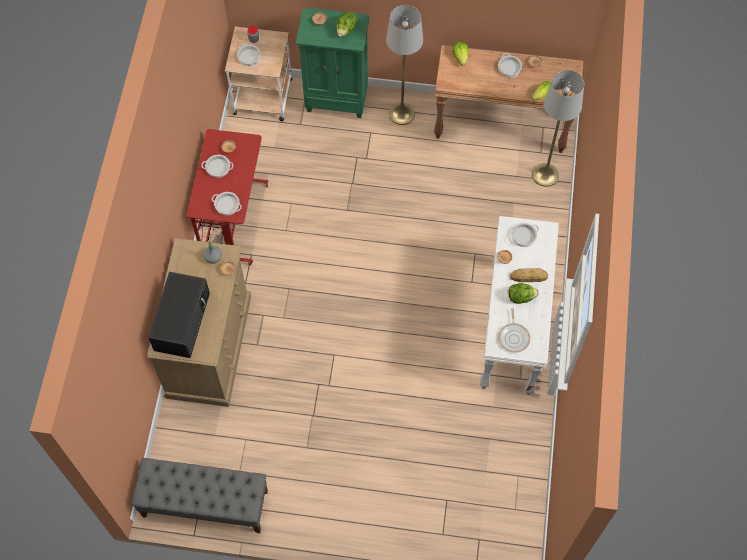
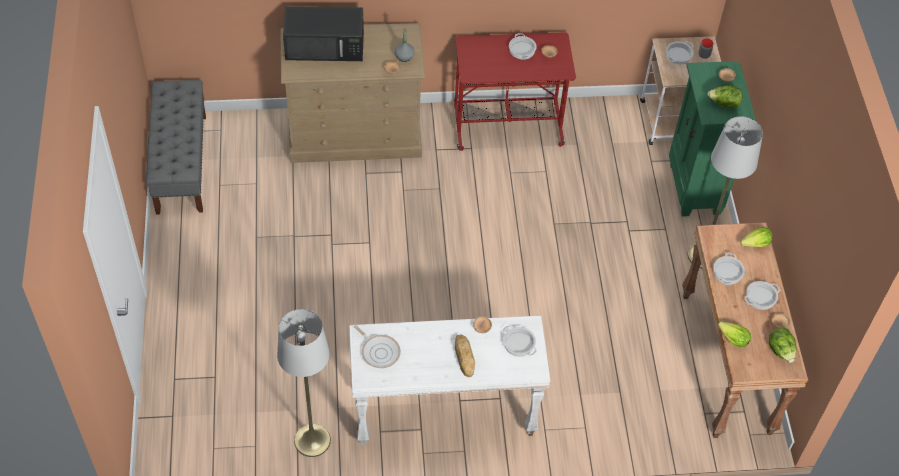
camera: 75 degrees right, 10 degrees down
cooking pot [211,192,242,216] -> cooking pot moved to [713,253,745,285]
frying pan [499,308,530,353] -> frying pan turned 120 degrees counterclockwise [354,325,401,368]
lettuce [508,283,539,304] -> lettuce moved to [769,327,797,363]
grey floor lamp [532,70,584,187] -> grey floor lamp moved to [277,309,331,457]

